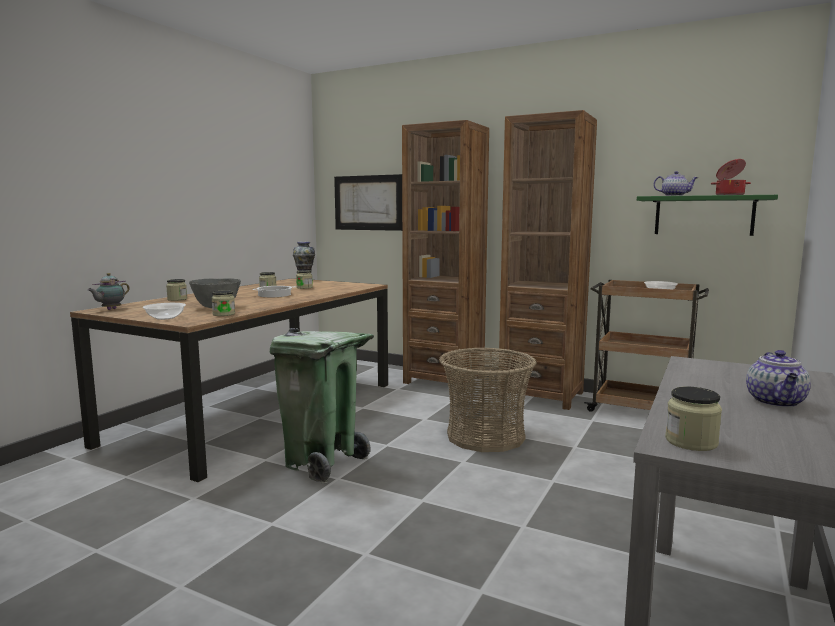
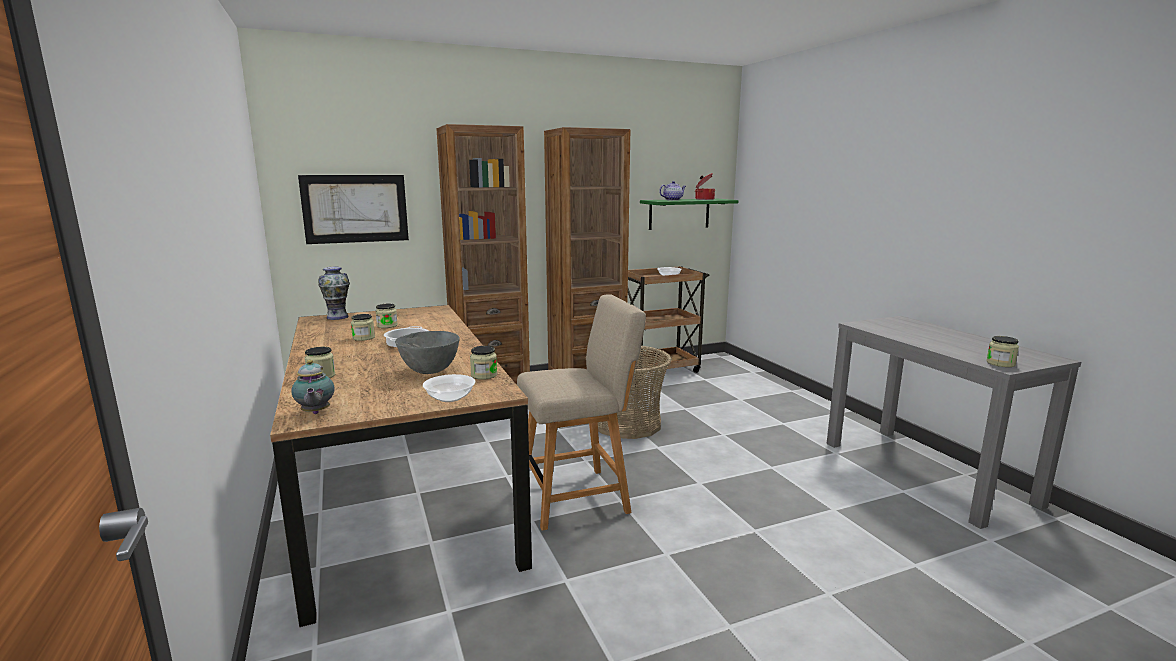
camera: 50 degrees left, 5 degrees up
green trash can [270,328,374,484] -> beige chair [517,294,646,531]
teapot [746,350,811,408] -> none

